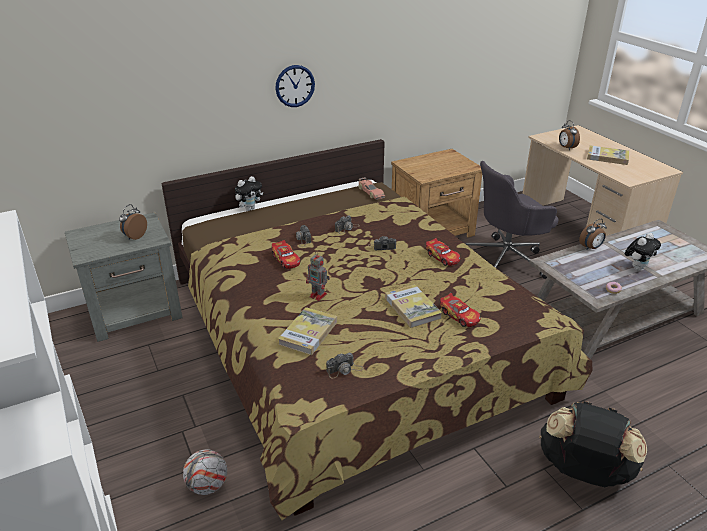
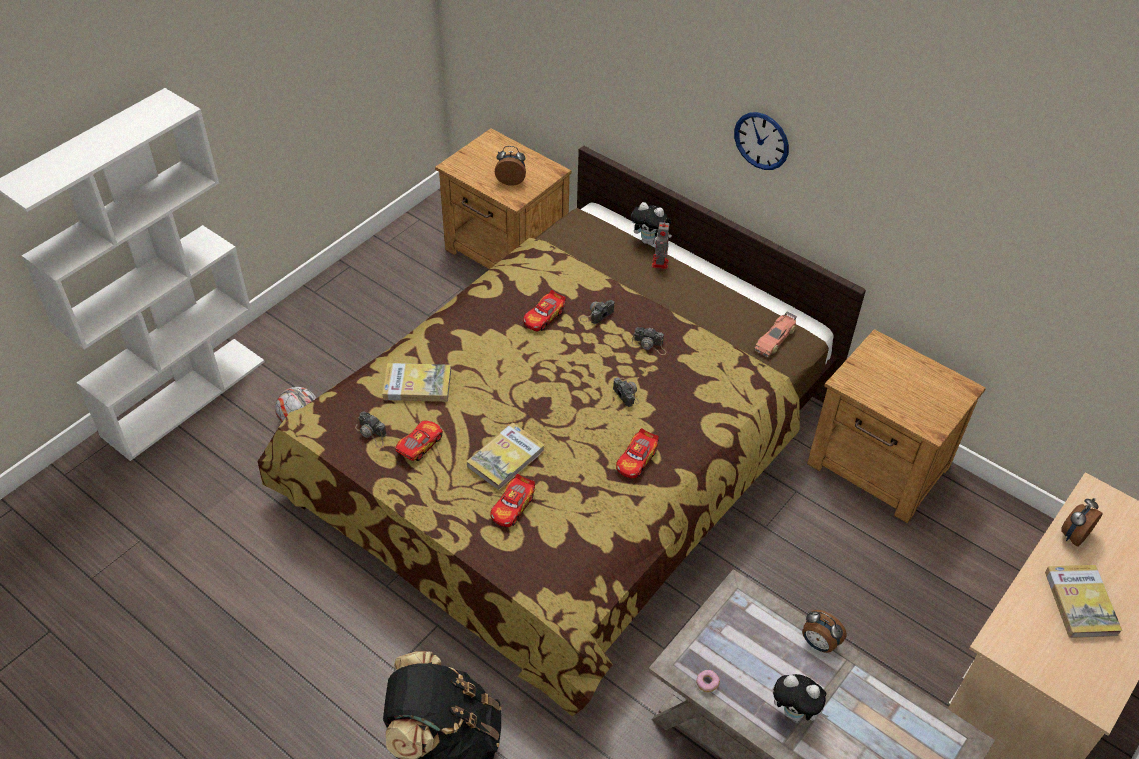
camera: 65 degrees right, 15 degrees up
grey nightstand [65,212,183,342] -> brown nightstand [435,128,572,269]
toy robot [306,252,330,301] -> toy robot moved to [652,220,669,269]
grey office chair [466,161,558,279] -> none
none -> toy car [394,421,443,461]

